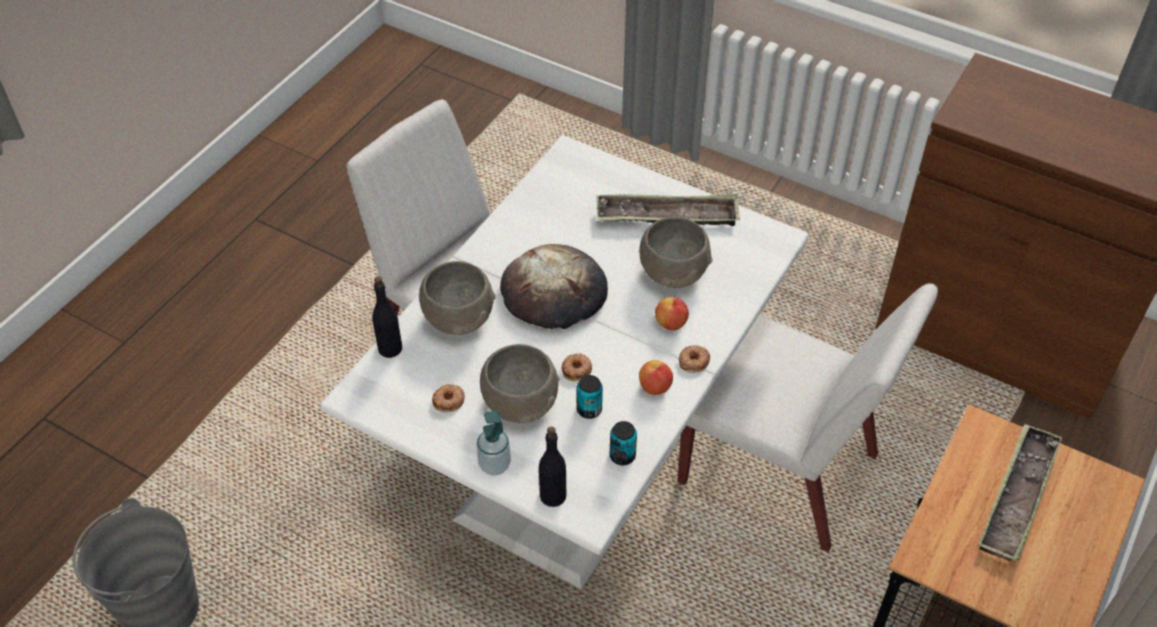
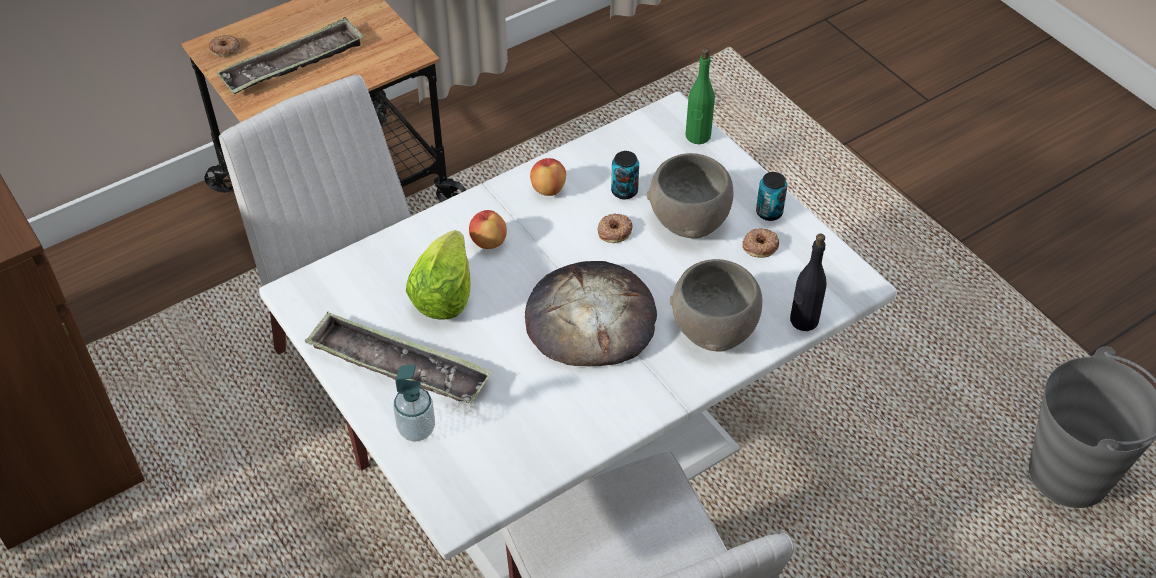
camera: 155 degrees left, 0 degrees up
soap dispenser [476,411,511,475] -> soap dispenser moved to [393,364,435,441]
black bottle [539,427,566,507] -> green bottle [685,48,715,144]
can [610,421,637,465] -> can moved to [756,172,787,221]
grey bowl [639,217,713,288] -> lettuce [406,230,471,320]
donut [679,345,710,373] -> donut moved to [209,35,241,57]

